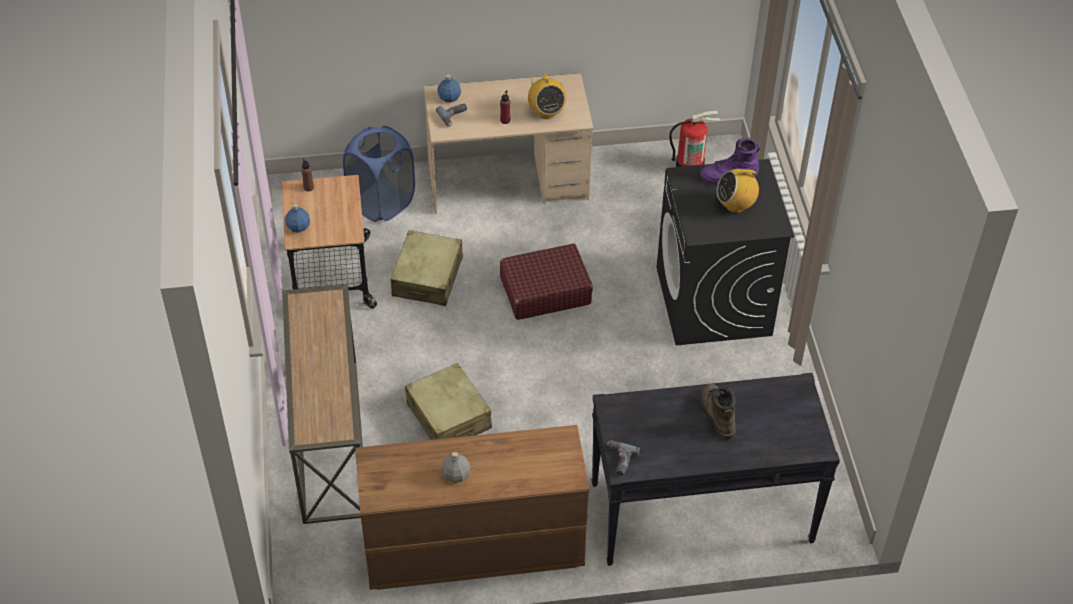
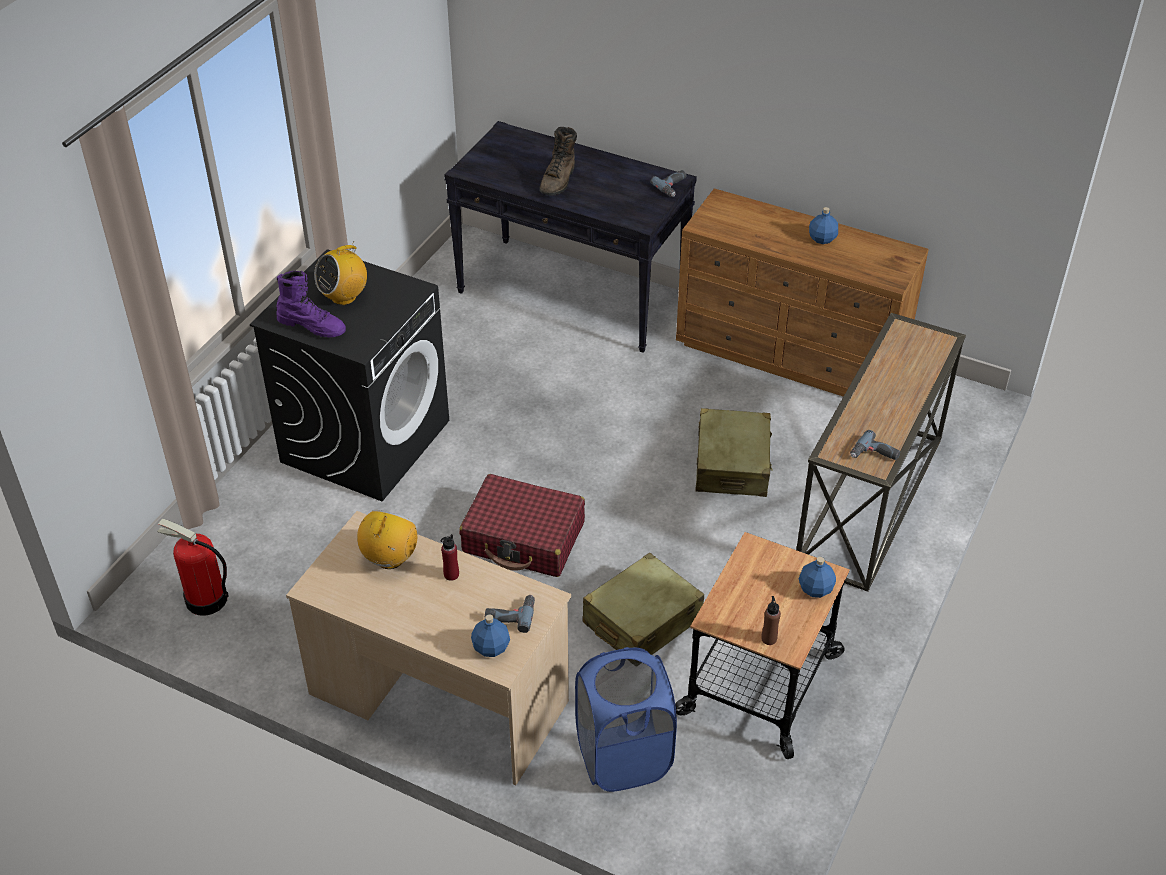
camera: 145 degrees left, 5 degrees down
grey bottle [441,452,470,483] -> blue bottle [809,207,838,244]
radio [717,166,759,213] -> radio turned 120 degrees clockwise [314,241,367,305]
none -> power drill [850,430,900,460]

